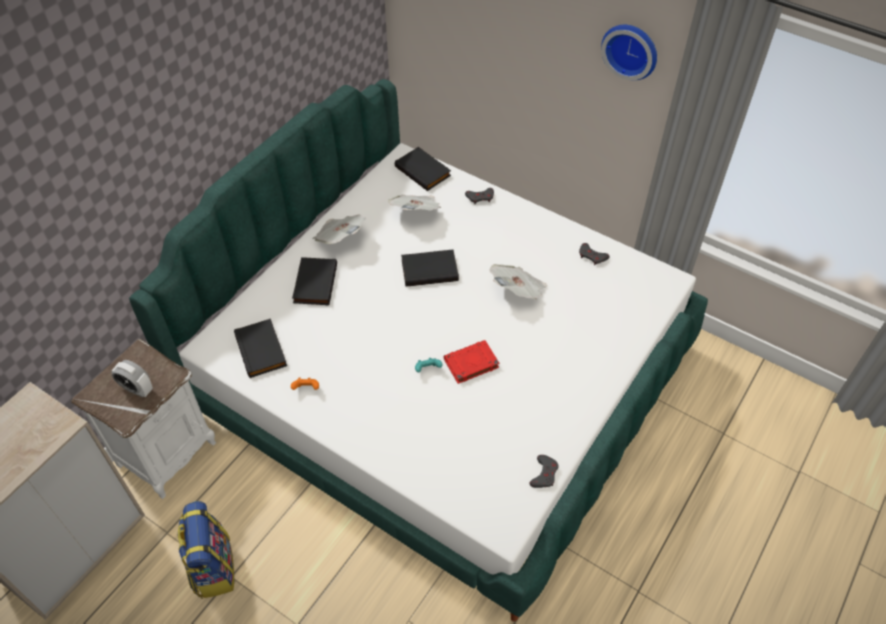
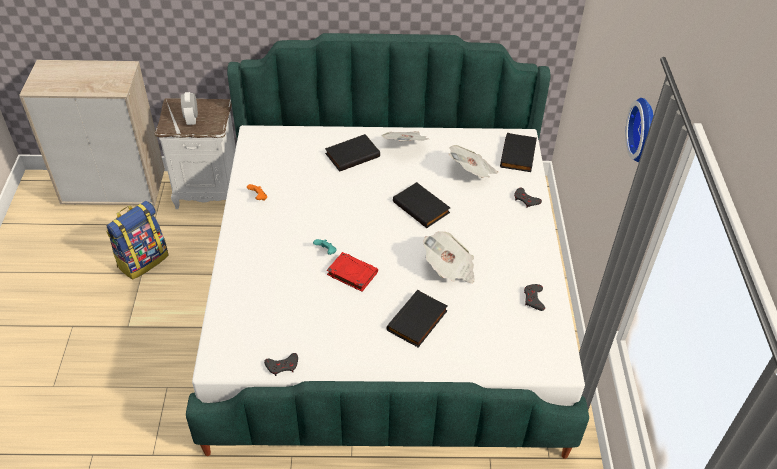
camera: 55 degrees right, 5 degrees down
black book [234,319,287,378] -> black book moved to [387,290,448,347]

